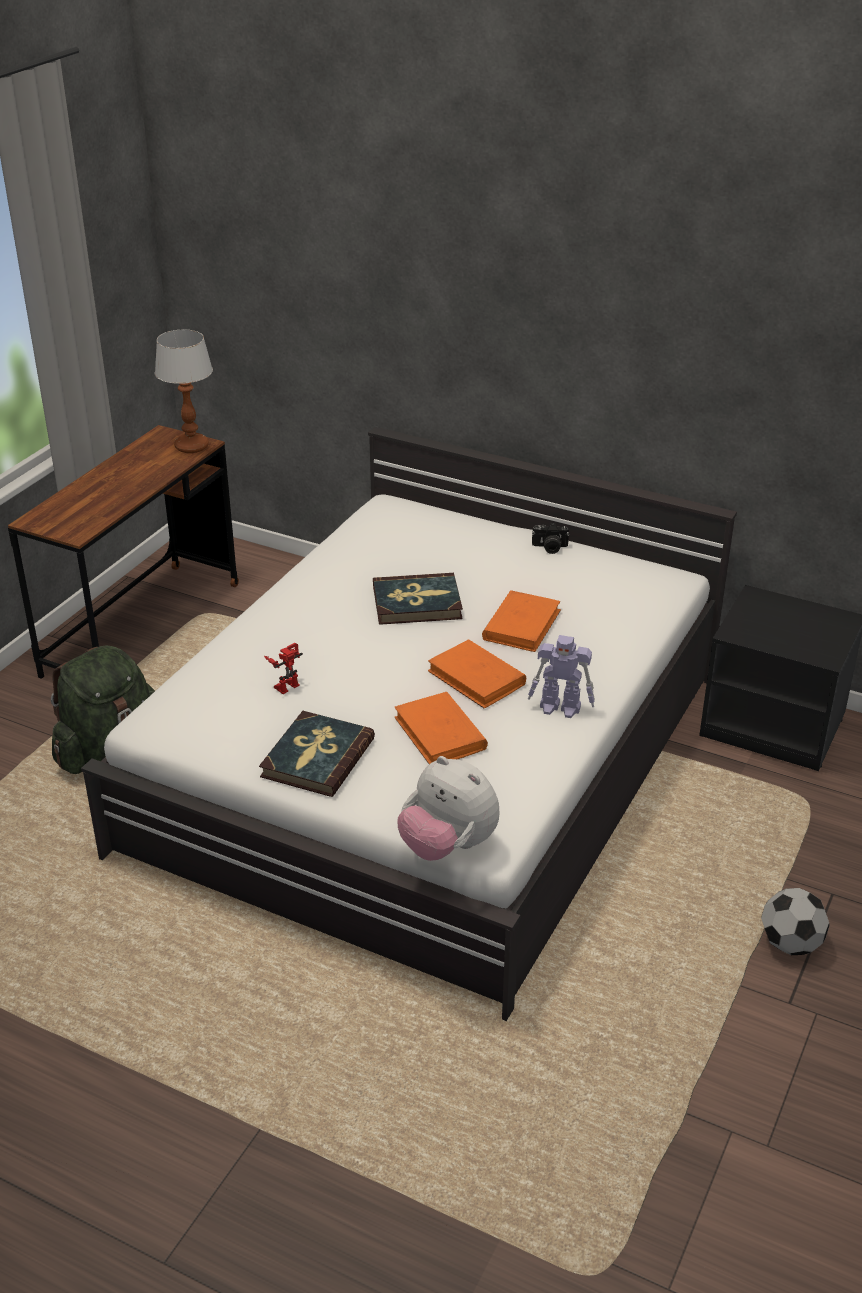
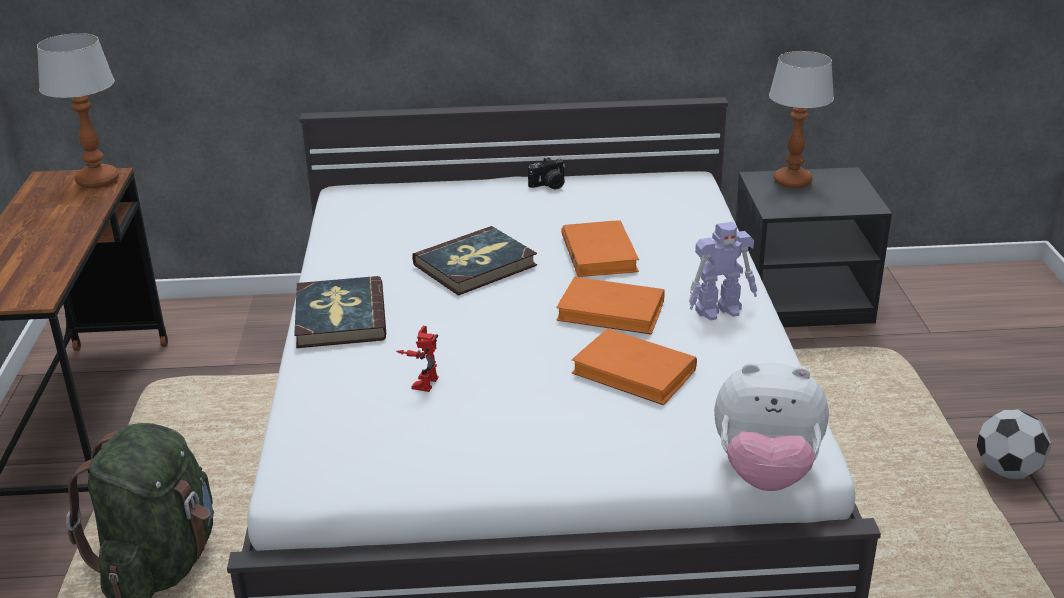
camera: 30 degrees left, 5 degrees down
book [259,711,375,797] -> book moved to [294,276,386,348]
none -> table lamp [769,51,834,188]

